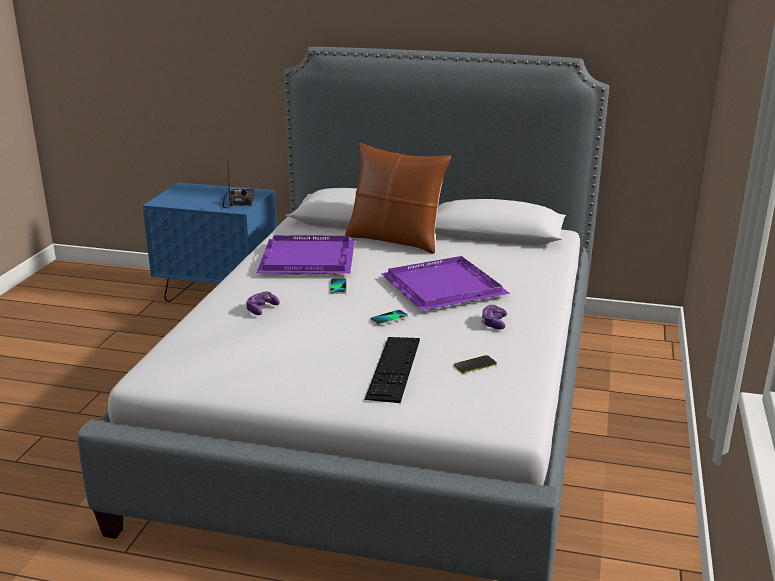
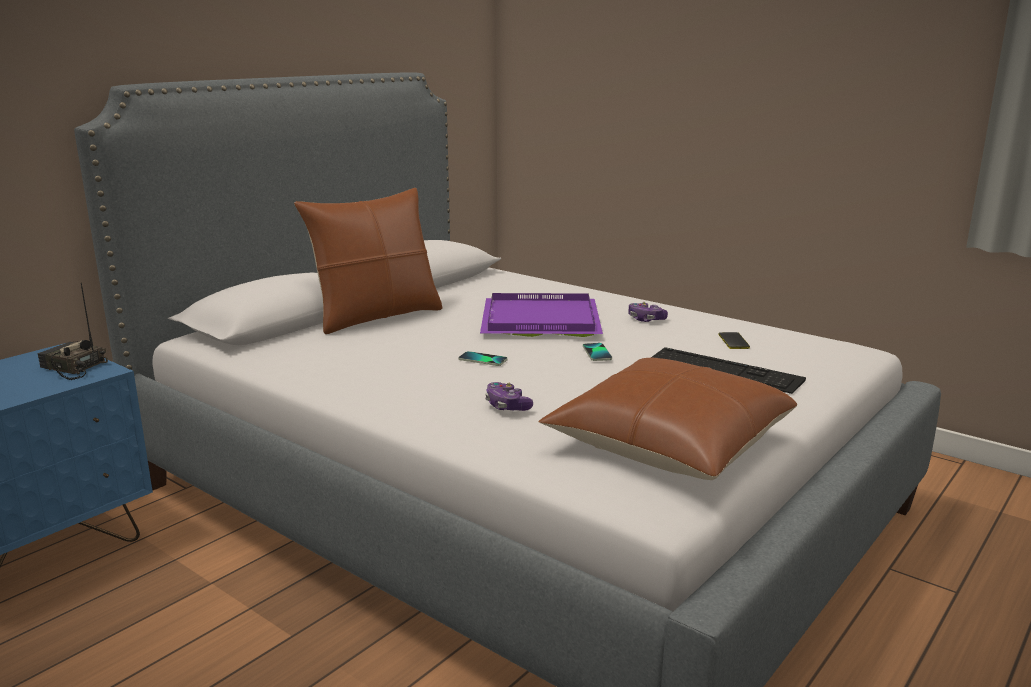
camera: 65 degrees left, 5 degrees down
purple tray [257,235,355,275] -> none
none -> brown pillow [538,357,797,480]

